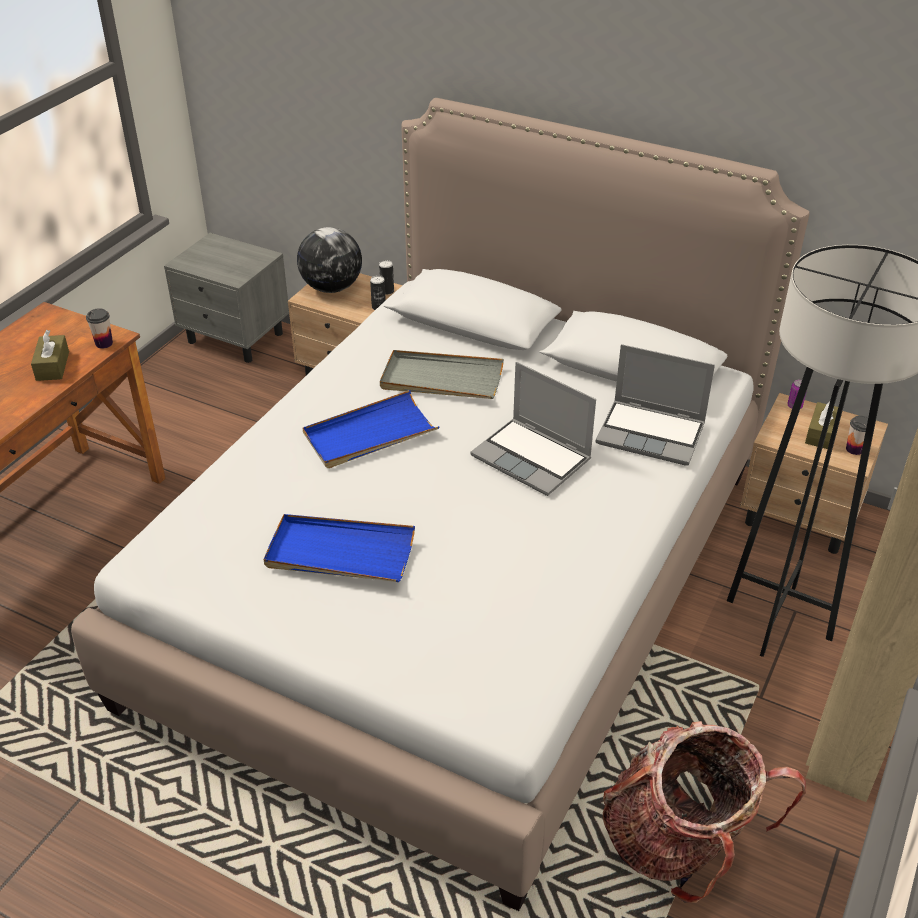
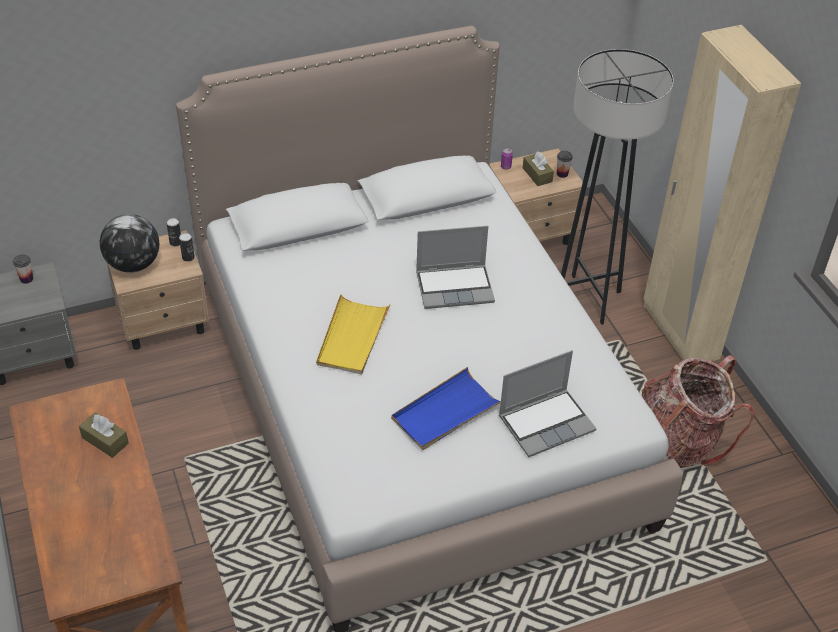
camera: 50 degrees left, 5 degrees up
cup [86,308,113,349] -> cup moved to [13,254,33,284]
blue tray [303,390,439,468] -> yellow tray [316,294,391,374]
grey tray [380,350,504,399] -> none
laptop [595,344,715,466] -> laptop moved to [499,350,597,457]

